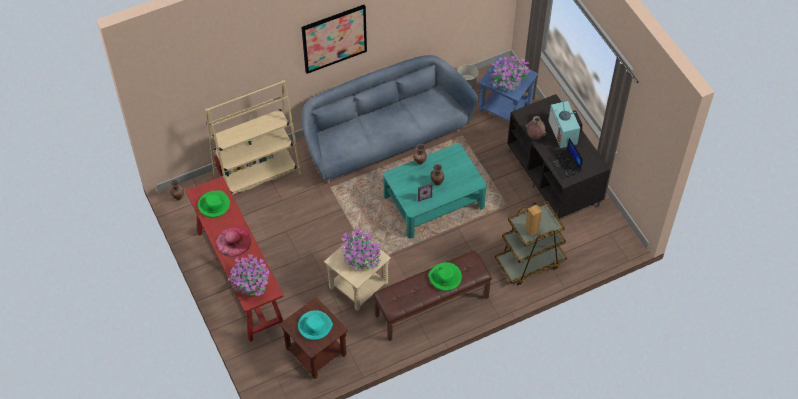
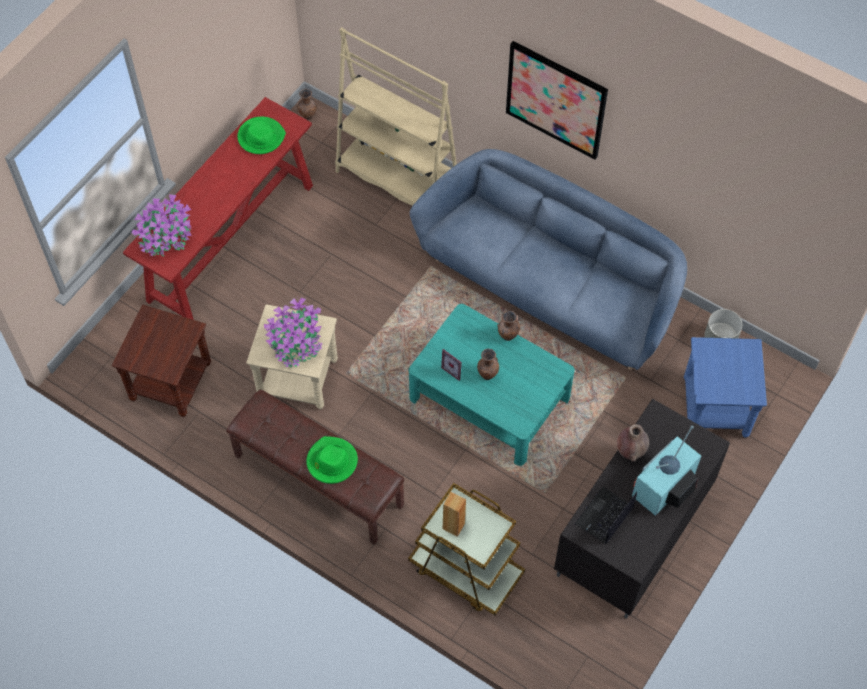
camera: 60 degrees right, 5 degrees up
pink hat [216,227,251,257] -> none
turquoise hat [298,310,333,340] -> none
potted plant [490,56,530,91] -> none

